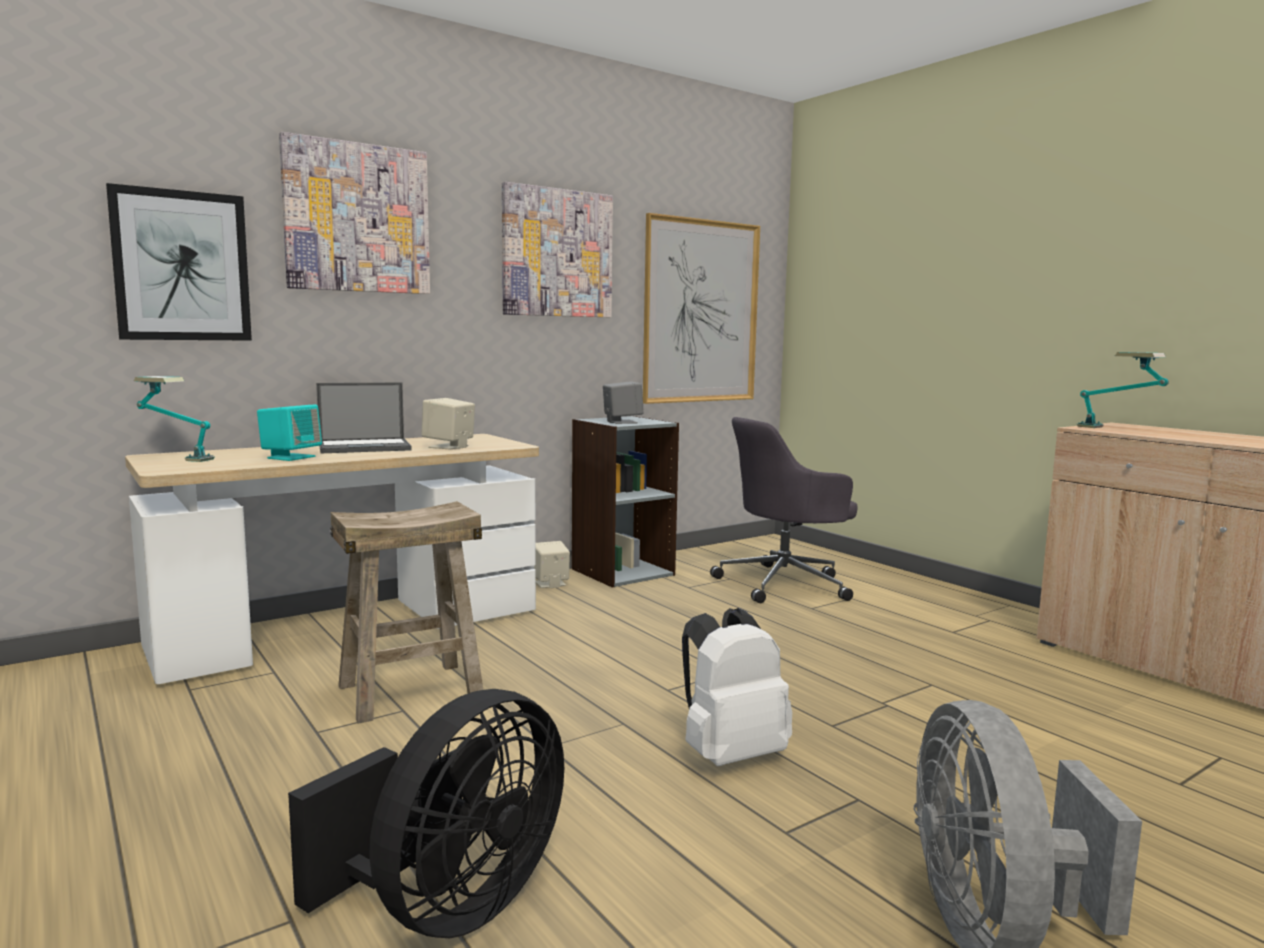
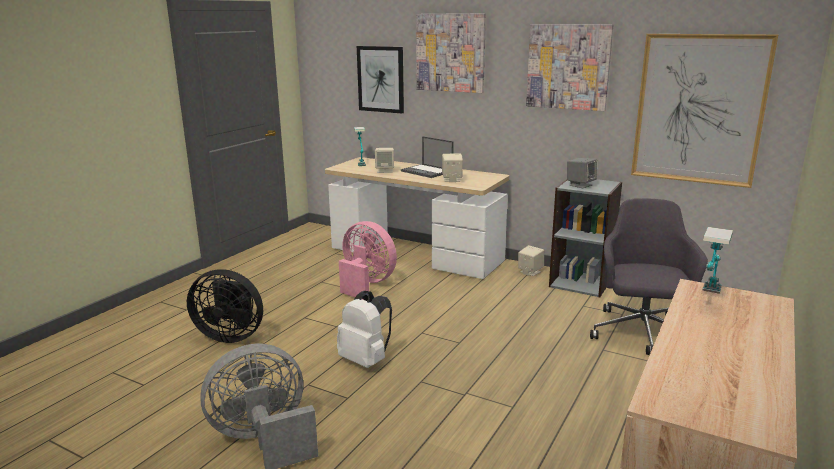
camera: 65 degrees right, 10 degrees up
turquoise speaker [257,405,322,461] -> beige speaker [375,148,394,173]
beige stool [330,501,483,724] -> pink fan [339,221,397,300]
grey office chair [710,417,858,603] -> grey office chair turned 60 degrees clockwise [590,198,708,355]

